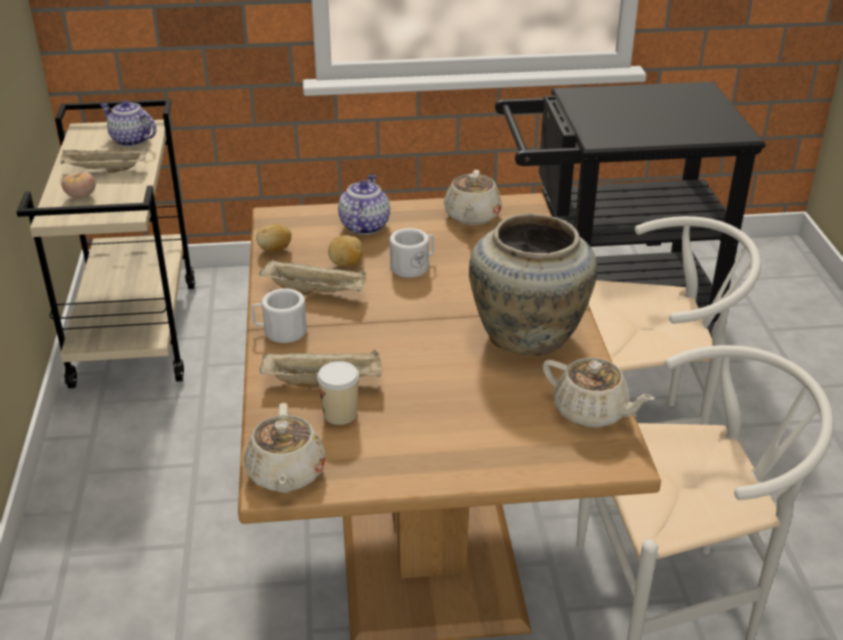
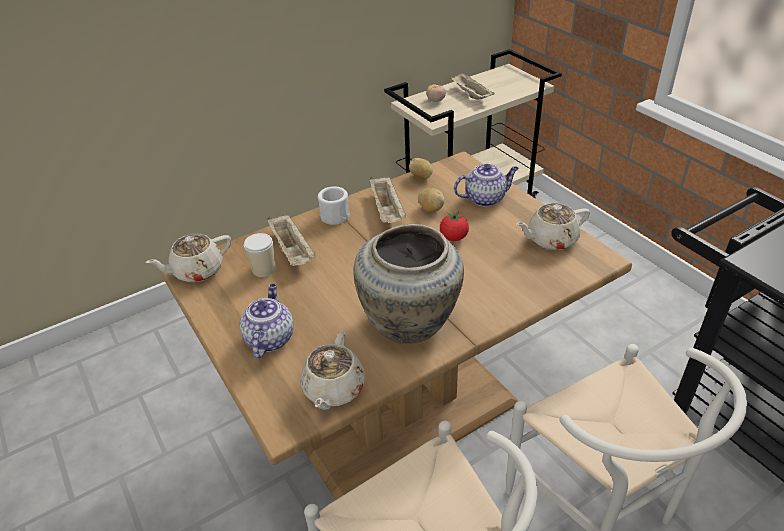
camera: 65 degrees right, 5 degrees up
teapot [100,100,156,147] -> teapot moved to [240,284,293,359]
white mug [390,228,434,278] -> tomato [440,211,469,241]

